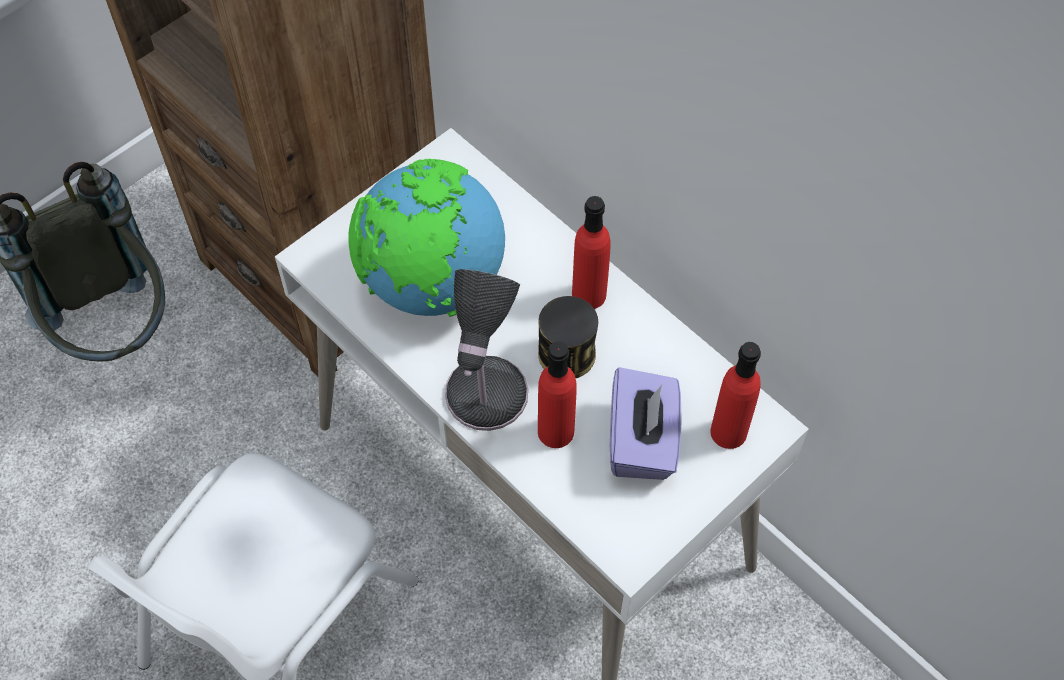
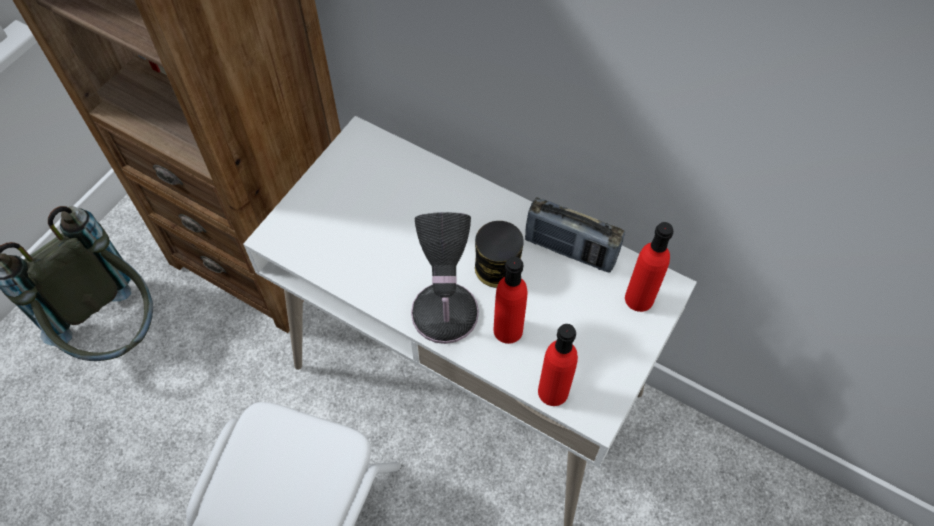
camera: 15 degrees left, 0 degrees up
globe [348,159,505,317] -> none
red bottle [572,196,610,309] -> red bottle moved to [538,324,578,406]
purple tissue box [610,367,681,480] -> none
none -> radio [525,197,625,272]

